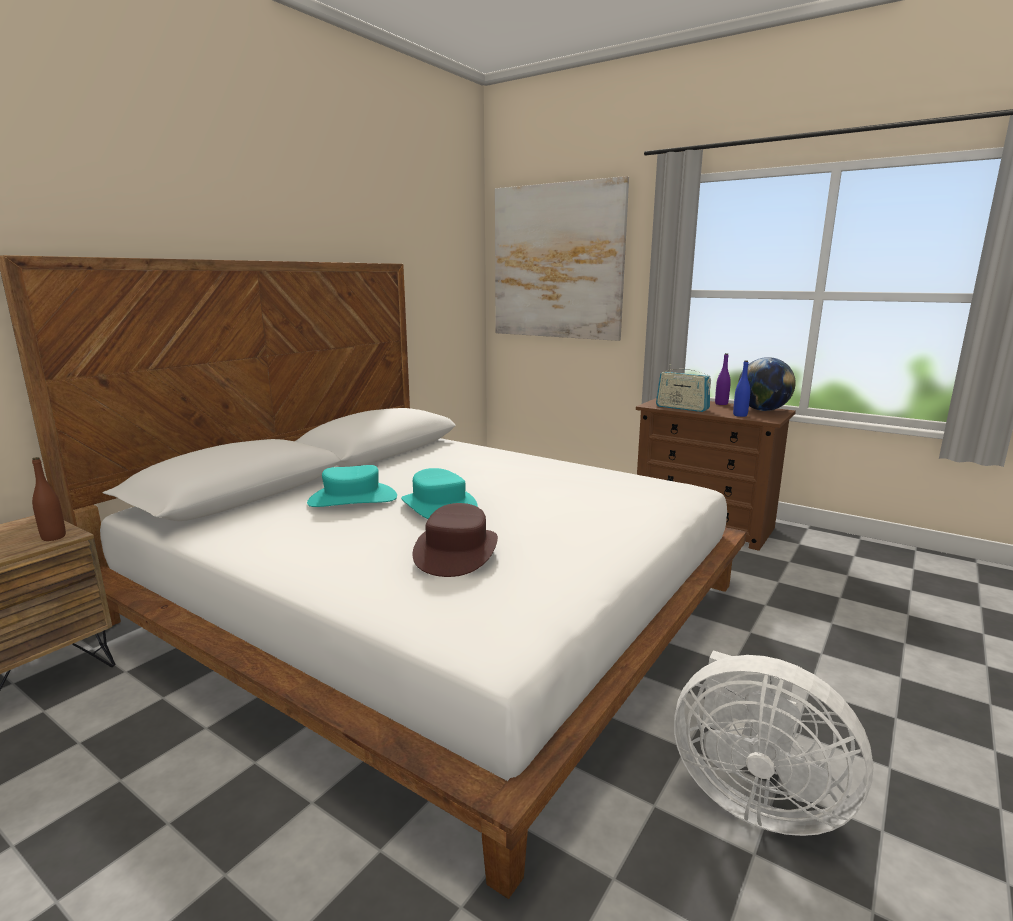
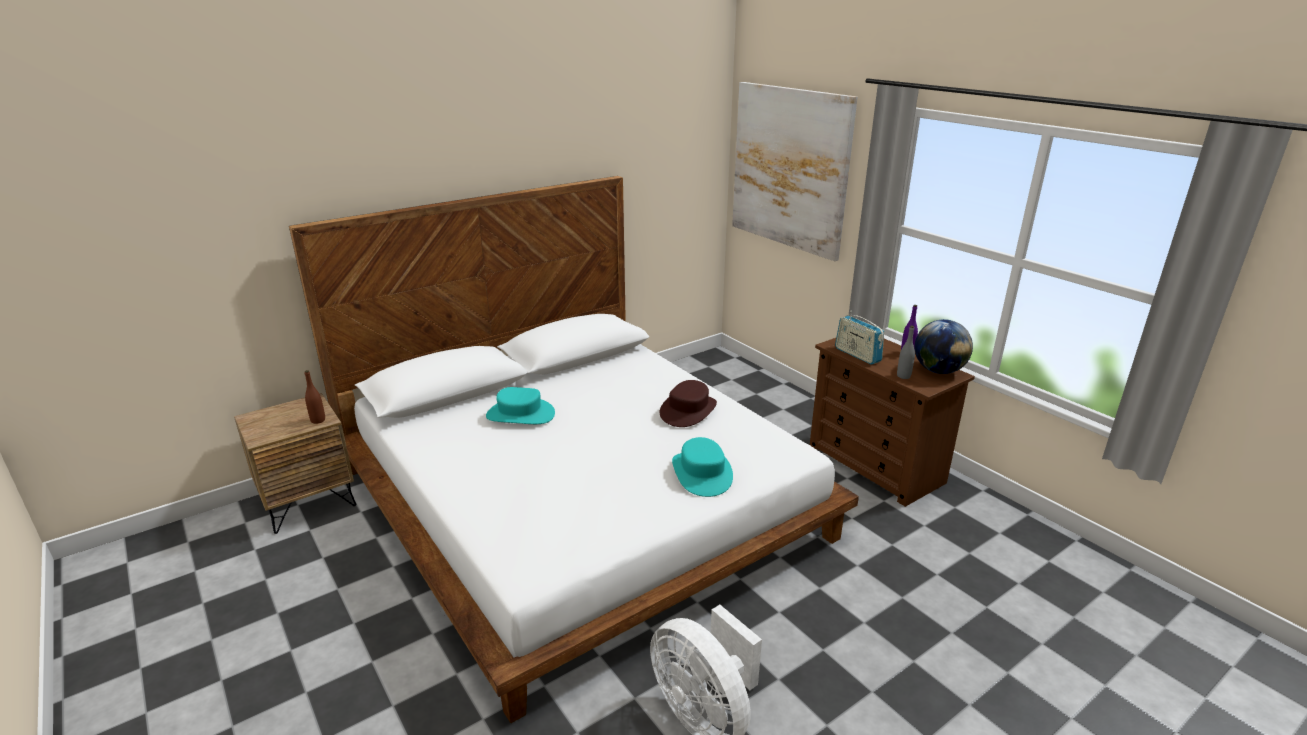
camera: 20 degrees right, 10 degrees up
turquoise hat [401,468,478,519] -> turquoise hat moved to [672,437,733,497]
brown hat [412,503,498,577] -> brown hat moved to [660,380,717,427]
blue bottle [733,360,751,417] -> grey bottle [897,326,915,379]

